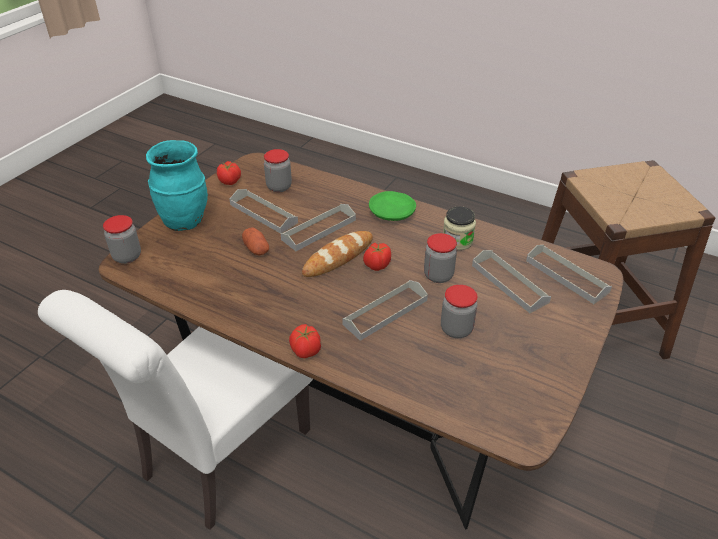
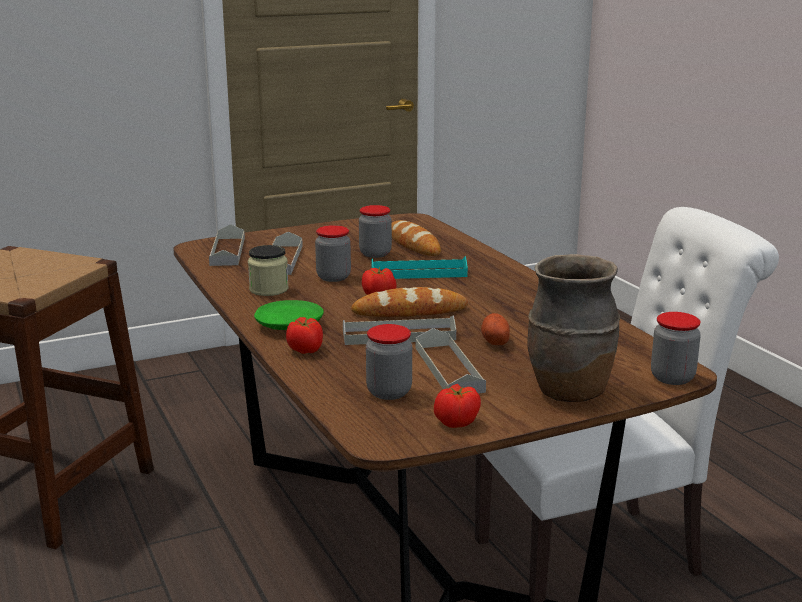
camera: 145 degrees left, 20 degrees down
turquoise vase [146,140,208,231] -> brown vase [527,254,620,402]
tomato [289,324,321,358] -> tomato moved to [286,317,323,354]
grey tray [342,280,428,341] -> turquoise tray [371,256,468,279]
none -> bread [392,220,441,256]

